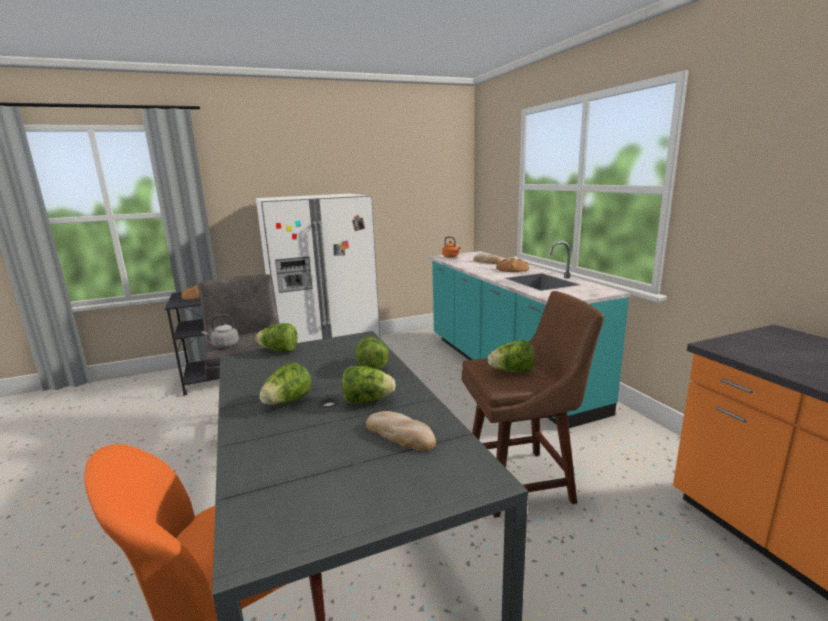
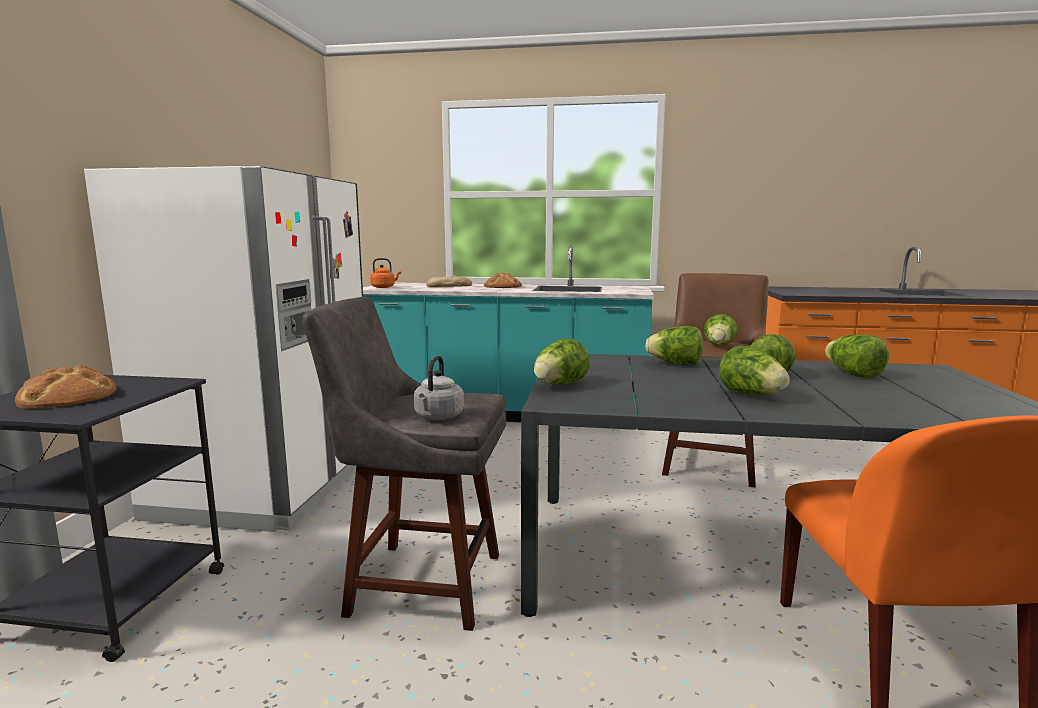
camera: 60 degrees left, 5 degrees down
bread [366,411,436,451] -> lettuce [825,335,889,378]

